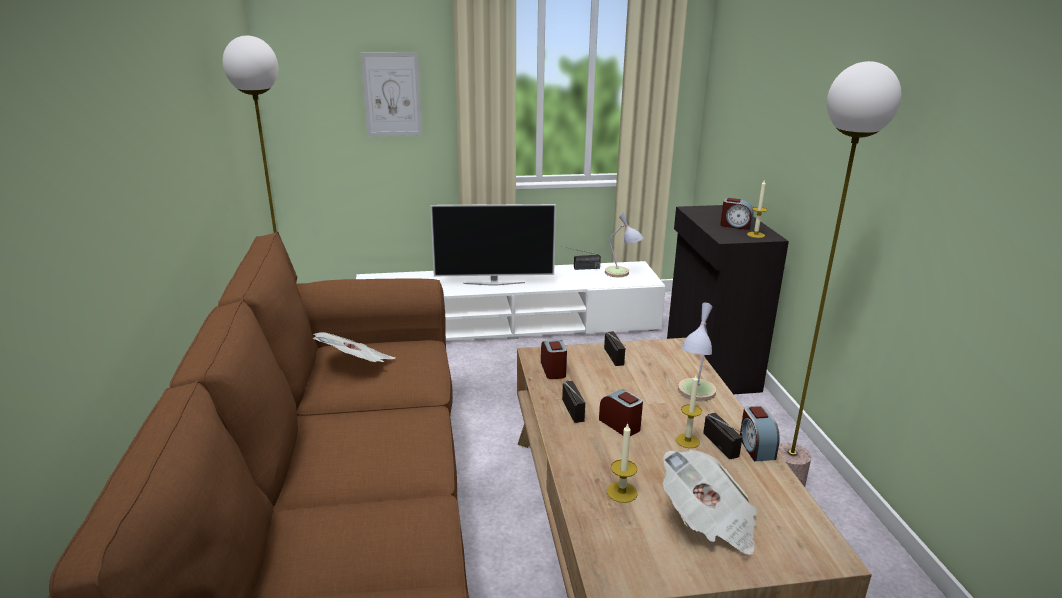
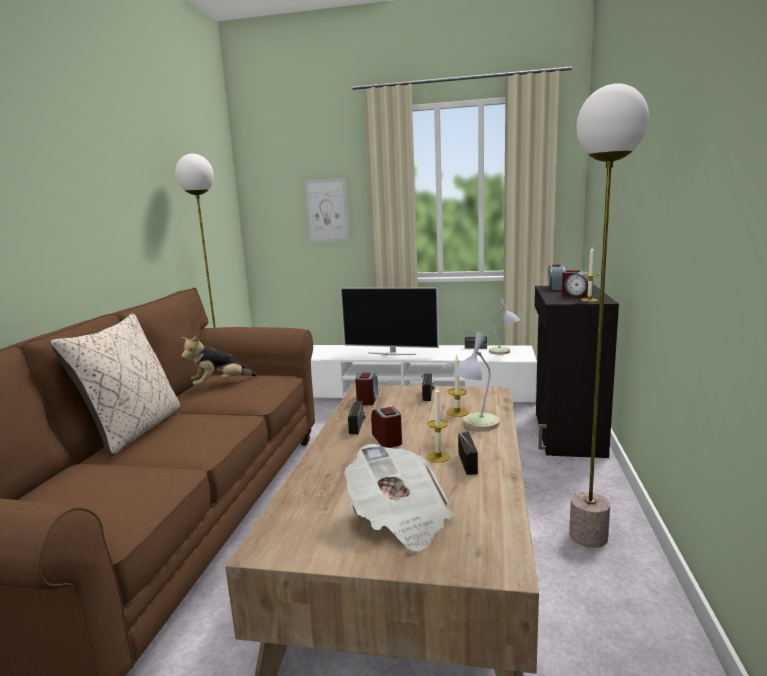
camera: 20 degrees right, 10 degrees down
newspaper [313,332,395,362] -> plush toy [181,336,257,386]
candle [607,423,638,503] -> candle moved to [446,356,469,417]
alarm clock [740,406,780,461] -> alarm clock moved to [548,264,565,290]
none -> beige pillow [51,314,180,456]

